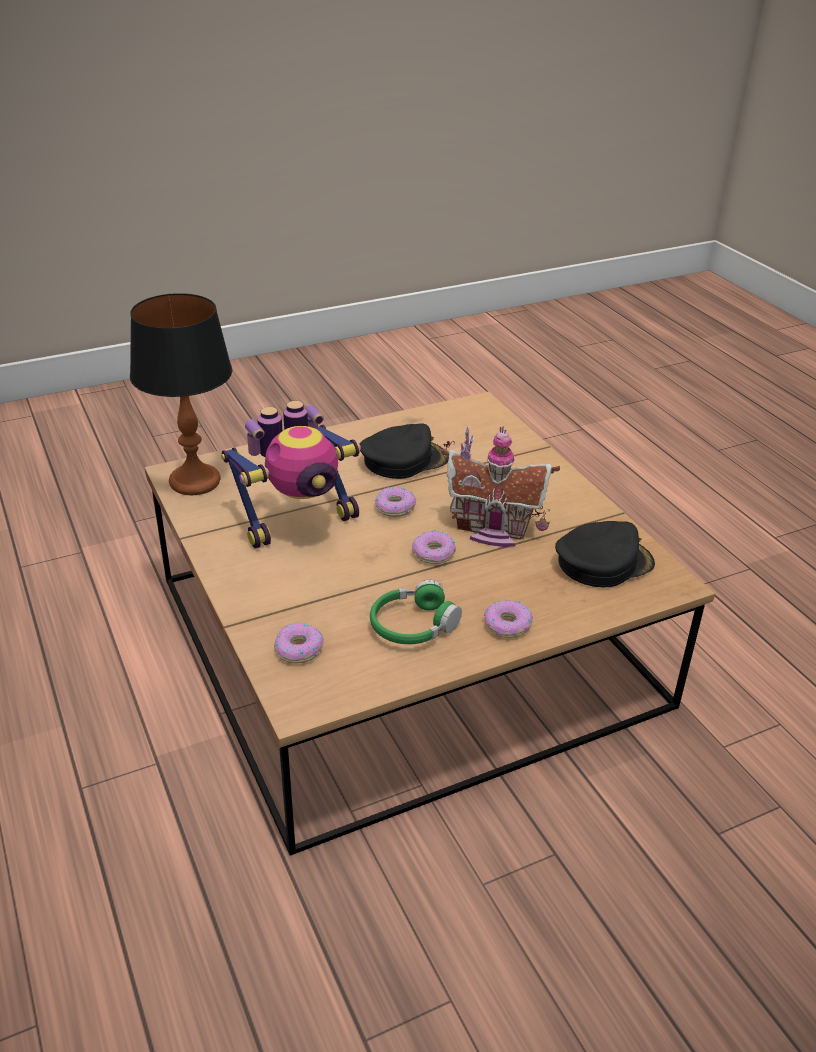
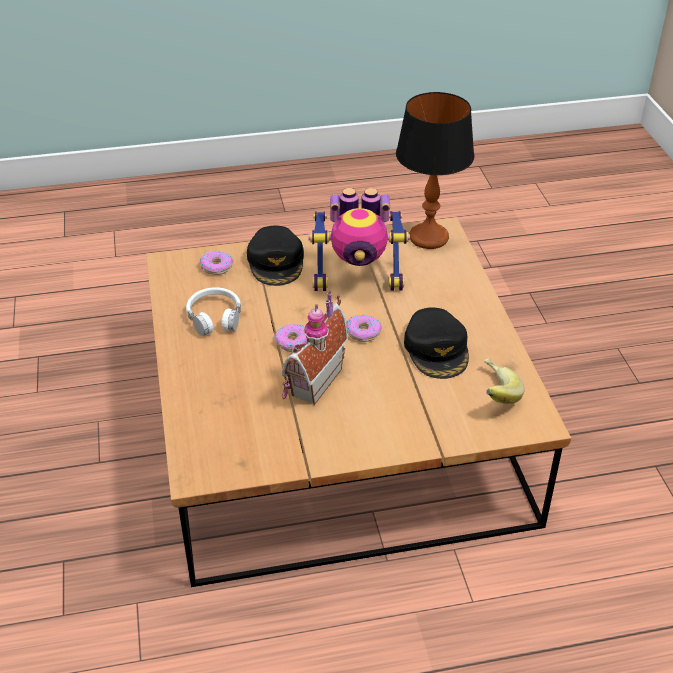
camera: 105 degrees right, 5 degrees up
toy robot [221,401,361,549] -> toy robot turned 75 degrees counterclockwise [309,188,410,291]
green headphones [370,580,462,644] -> white headphones [186,287,241,336]
donut [484,599,533,638] -> none
black cap [555,521,655,587] -> black cap moved to [247,226,304,286]
none -> banana [484,358,524,404]

